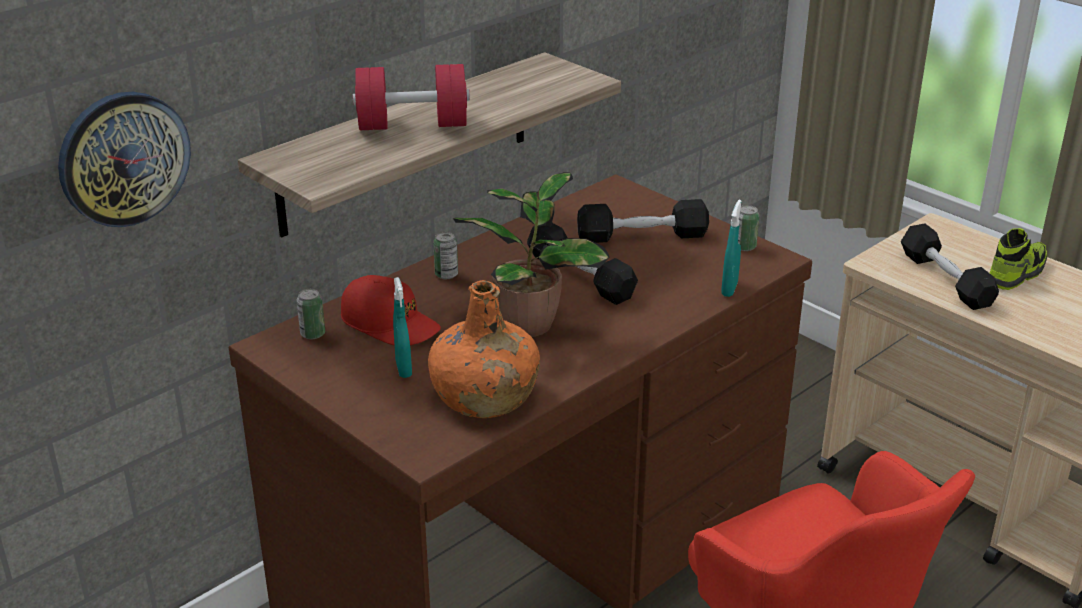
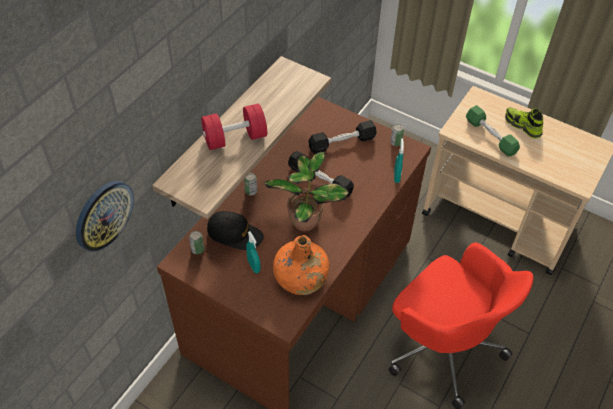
camera: 15 degrees left, 20 degrees up
red cap [341,275,441,345] -> black cap [207,211,264,250]
black dumbbell [901,223,999,310] -> green dumbbell [466,105,520,156]
shoe [990,228,1047,290] -> shoe turned 75 degrees counterclockwise [505,107,543,138]

